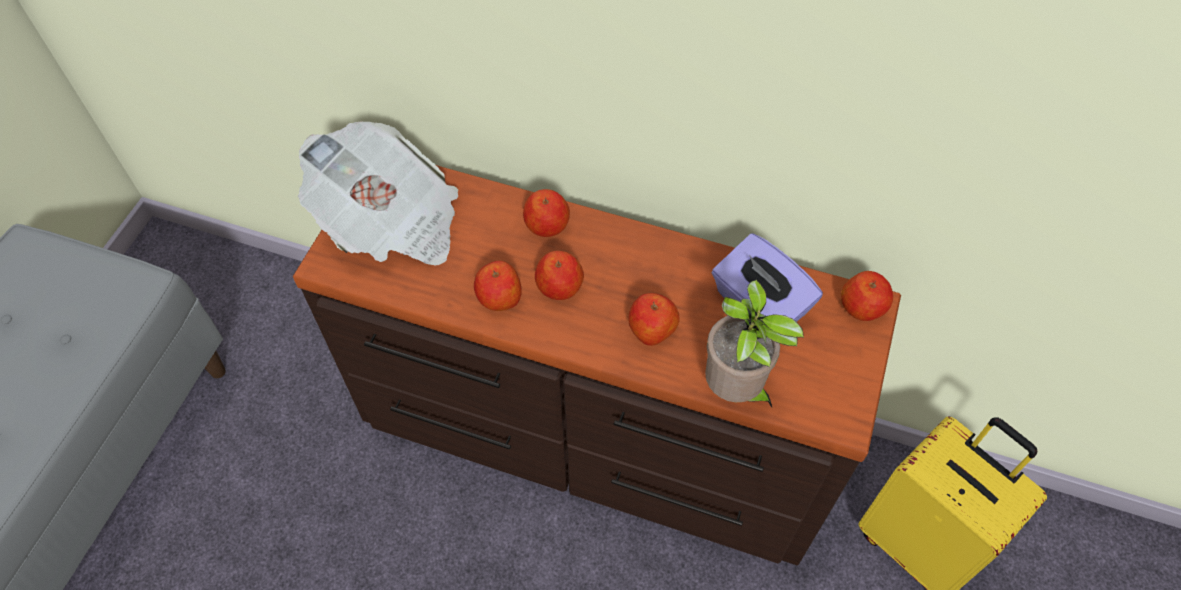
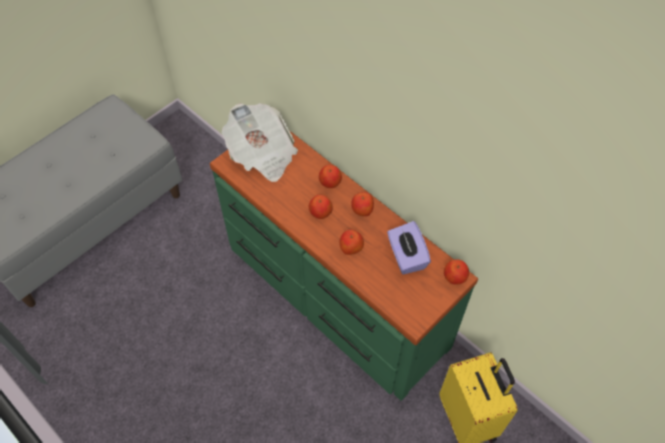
camera: 25 degrees right, 0 degrees up
brown dresser [293,165,901,565] -> green dresser [210,130,478,401]
apple [474,261,522,311] -> apple moved to [351,192,374,216]
potted plant [705,280,804,407] -> none

